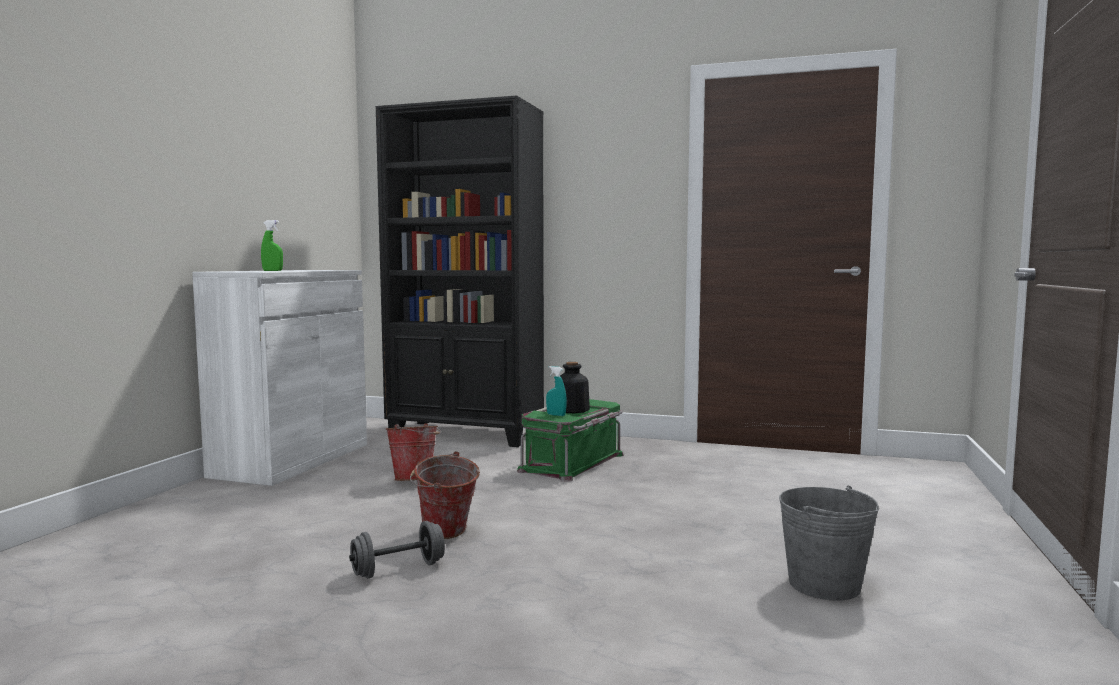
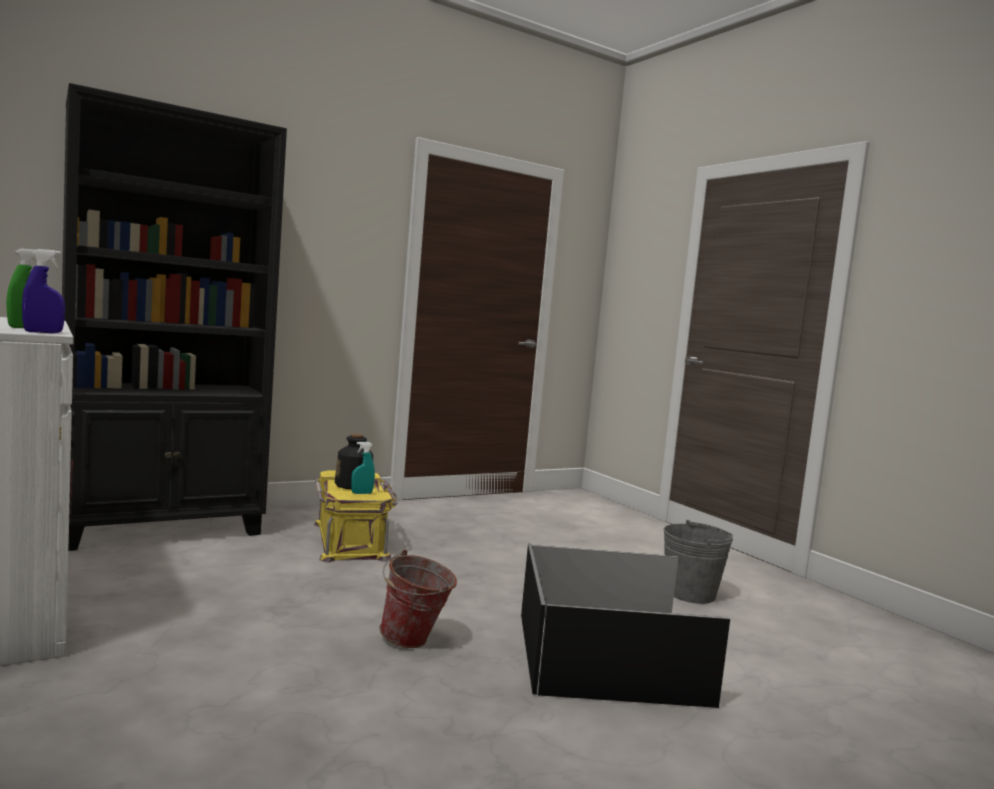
camera: 50 degrees left, 0 degrees up
grey dumbbell [349,521,445,579] -> none
bucket [386,423,441,481] -> none
green storage box [517,399,624,482] -> yellow storage box [314,470,398,563]
none -> blue spray bottle [22,249,65,333]
none -> black storage box [521,544,730,708]

